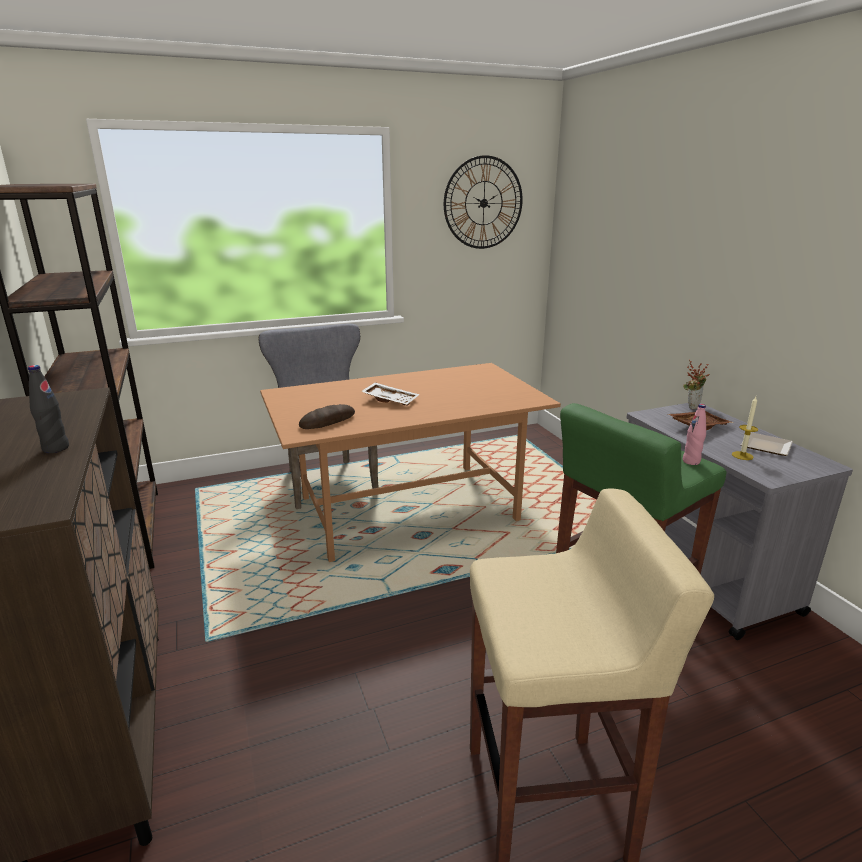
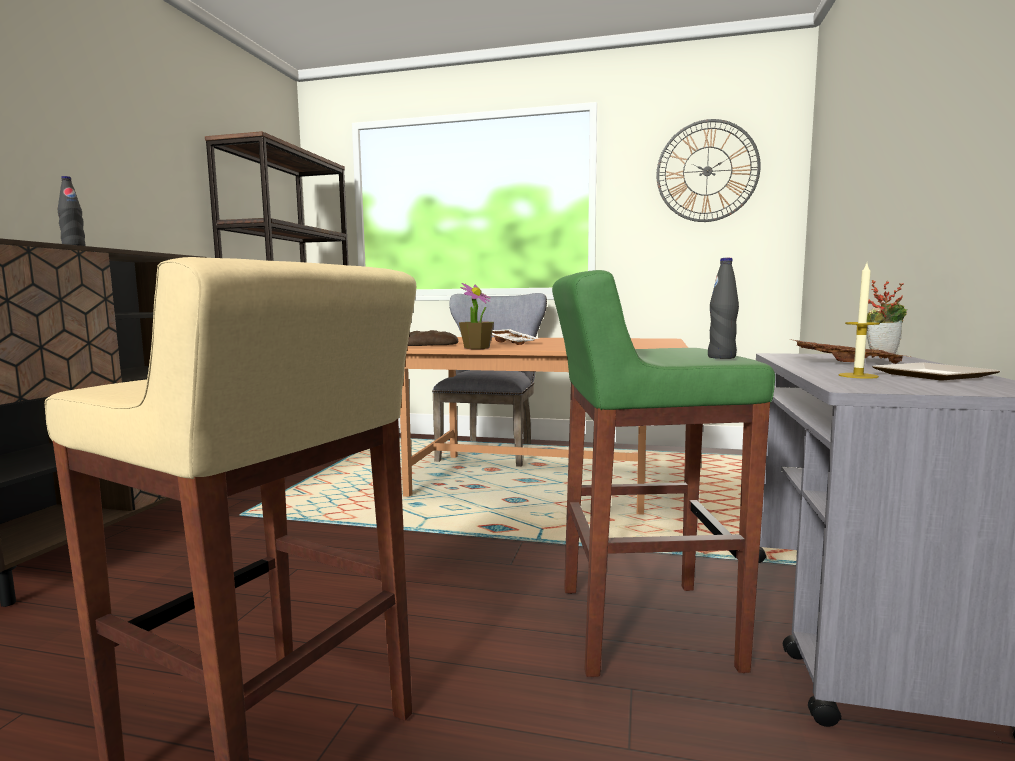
camera: 35 degrees right, 15 degrees down
pink bottle [683,404,706,465] -> black bottle [708,258,739,359]
none -> potted plant [459,283,494,349]

